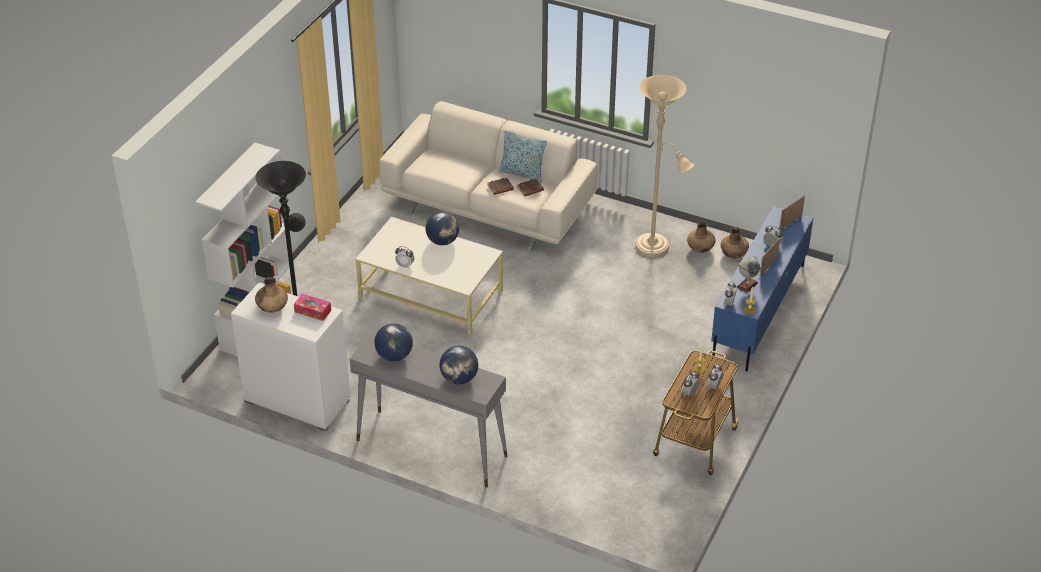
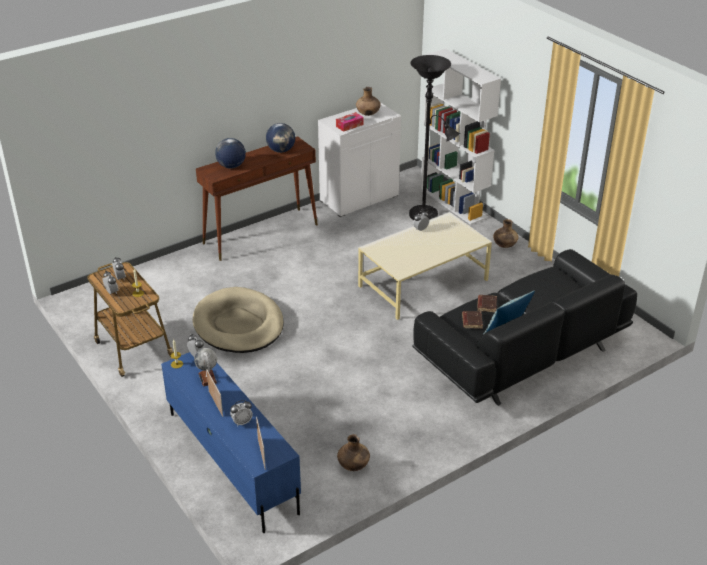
camera: 120 degrees right, 5 degrees down
grey console table [350,332,508,488] -> brown console table [196,136,318,261]
beige sofa [379,101,598,252] -> black sofa [412,249,637,406]
globe [426,212,459,245] -> none
beige floor lamp [635,75,695,257] -> none
brown vase [721,227,749,259] -> brown vase moved to [493,219,519,248]
none -> beige dog bed [193,287,284,353]

